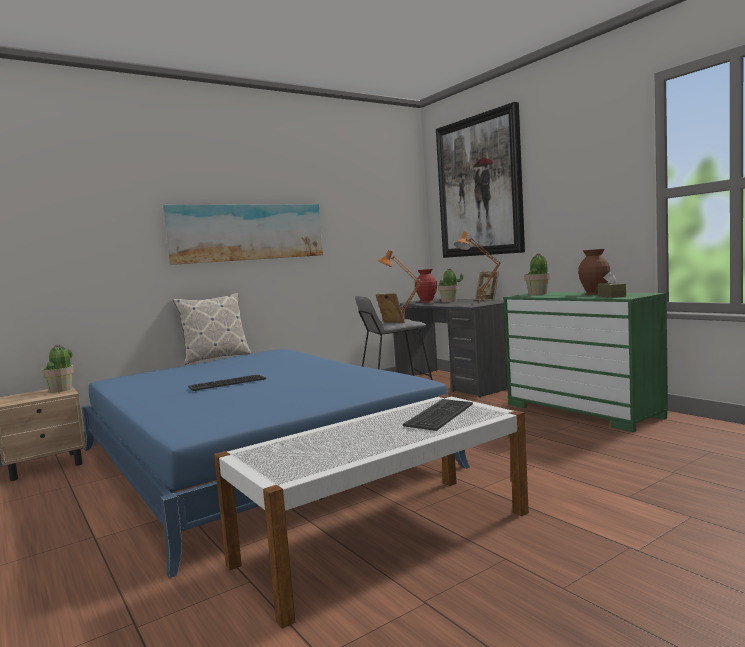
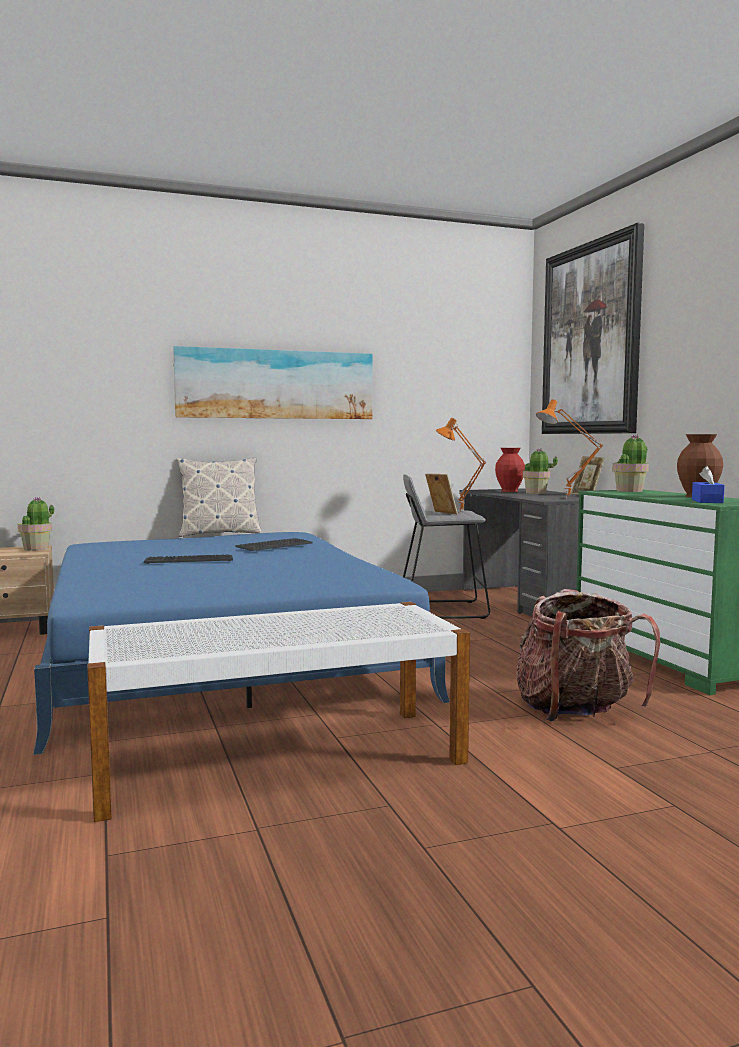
camera: 15 degrees right, 0 degrees up
keyboard [403,399,473,431] -> keyboard moved to [235,538,313,551]
brown tissue box [598,272,626,298] -> blue tissue box [692,466,725,503]
none -> backpack [516,589,660,721]

